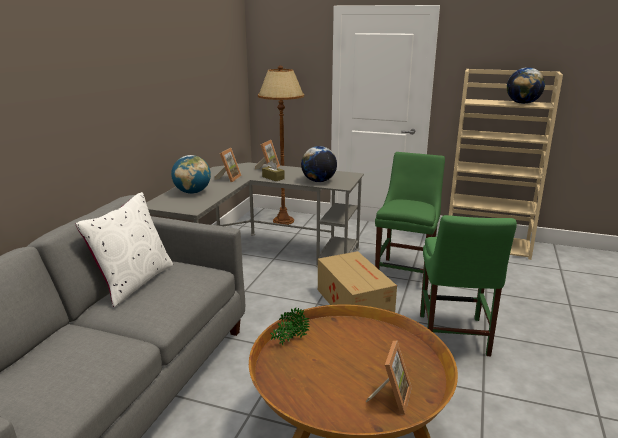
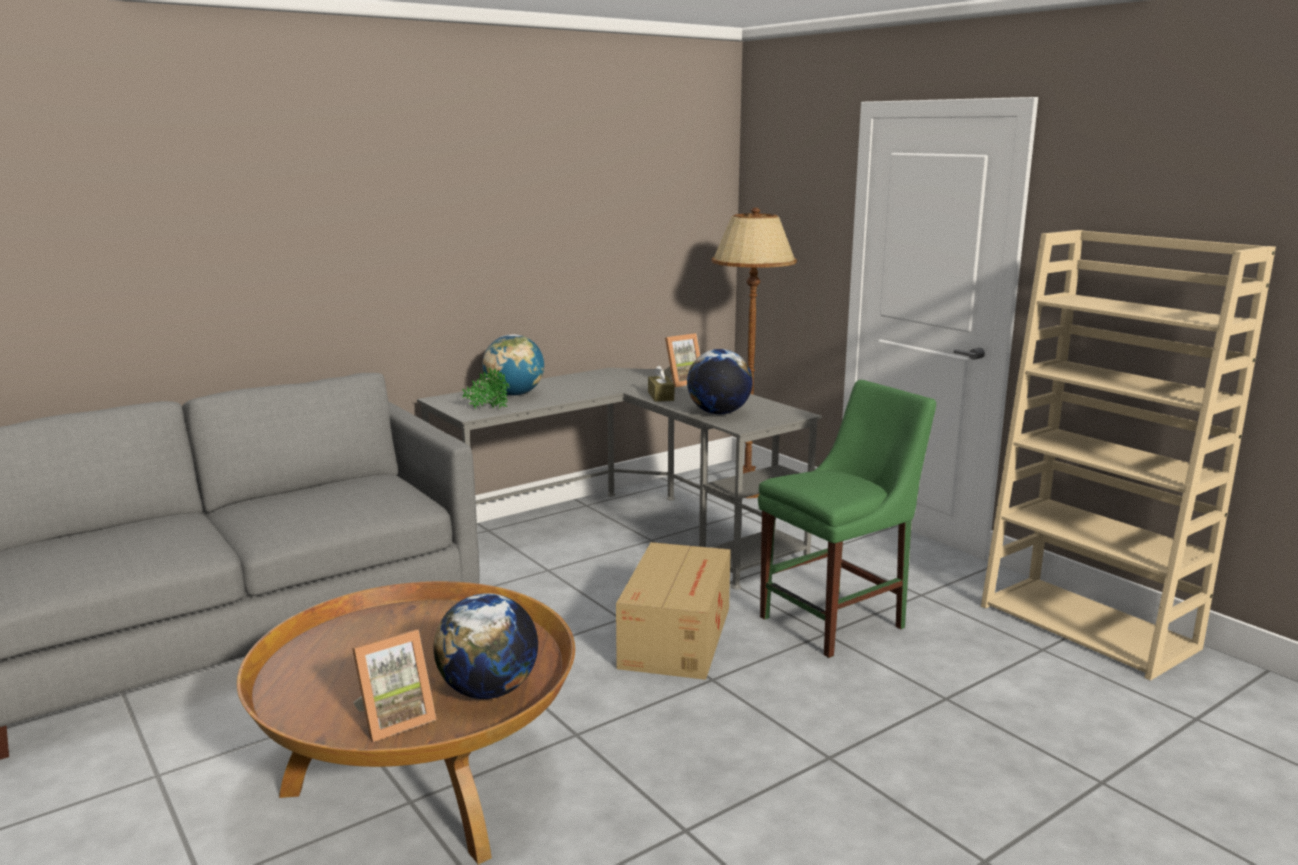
camera: 35 degrees right, 5 degrees down
white pillow [76,192,173,307] -> none
picture frame [214,148,242,182] -> none
potted plant [270,308,309,346] -> potted plant moved to [462,368,510,409]
green chair [420,215,517,356] -> none
globe [507,67,545,104] -> globe moved to [434,593,538,699]

